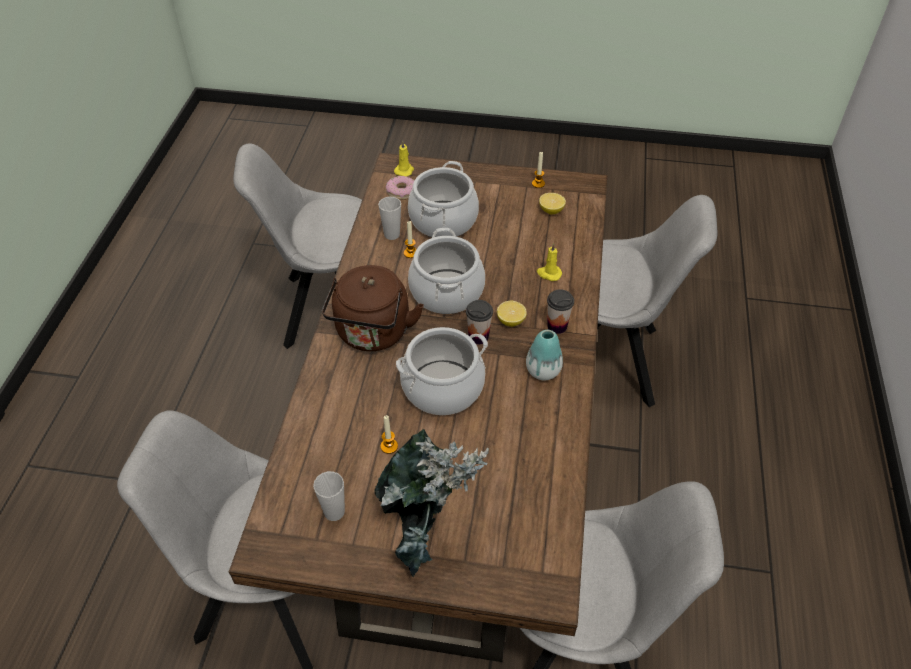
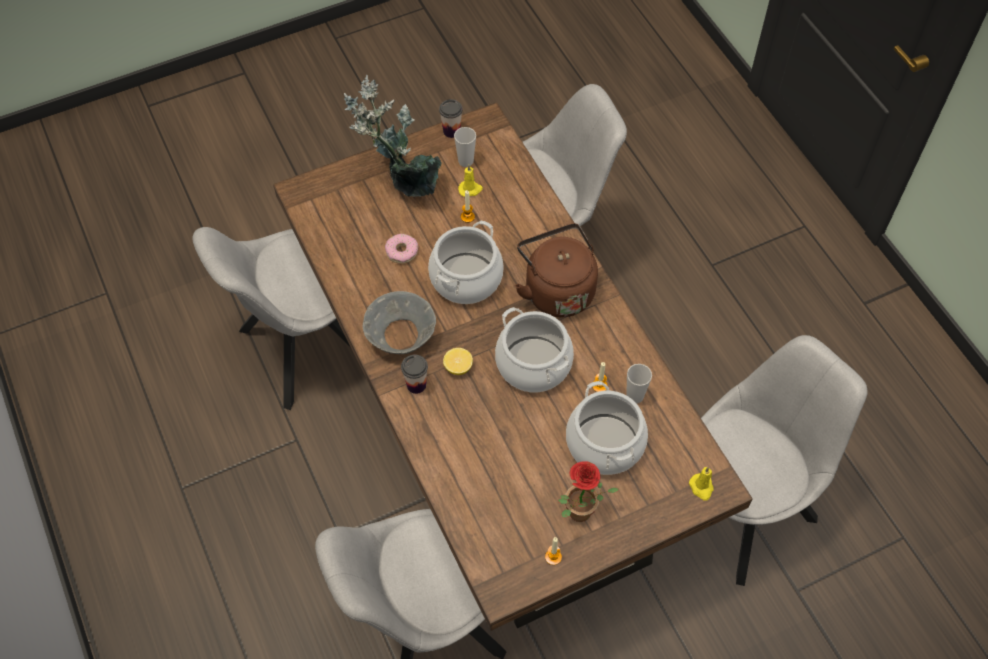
camera: 145 degrees right, 10 degrees up
donut [386,176,414,200] -> donut moved to [385,234,418,264]
cup [466,300,493,345] -> cup moved to [439,99,463,138]
vase [526,330,563,380] -> grey bowl [363,291,436,354]
yellow candle [537,243,562,281] -> yellow candle moved to [458,165,483,197]
lemon [539,193,566,214] -> none
none -> potted plant [558,461,619,522]

